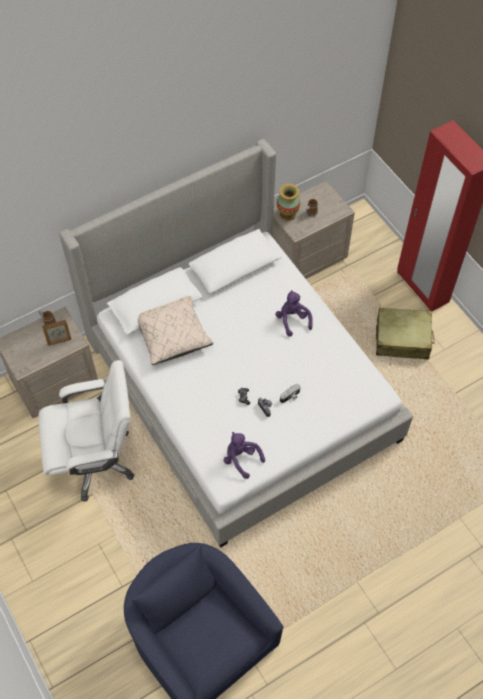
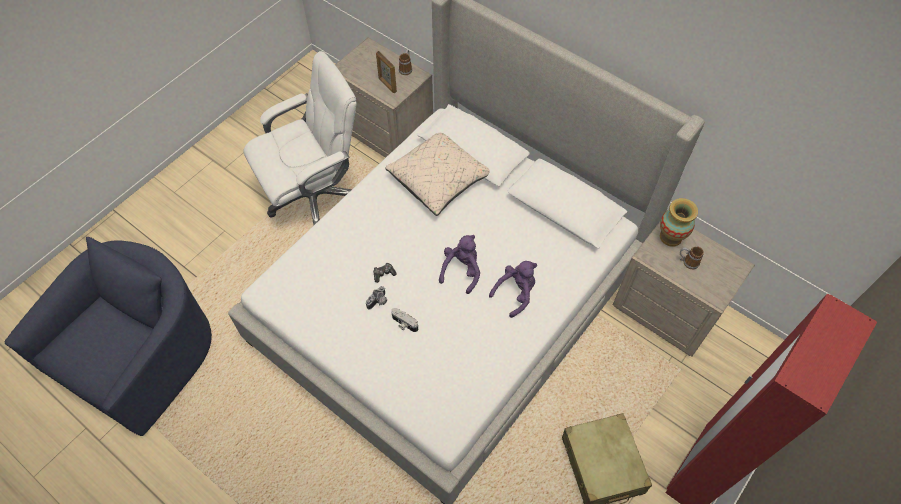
camera: 70 degrees right, 0 degrees up
white office chair [39,360,135,502] -> white office chair turned 90 degrees counterclockwise [243,51,357,225]
purple plush toy [224,432,265,479] -> purple plush toy moved to [439,235,480,294]

